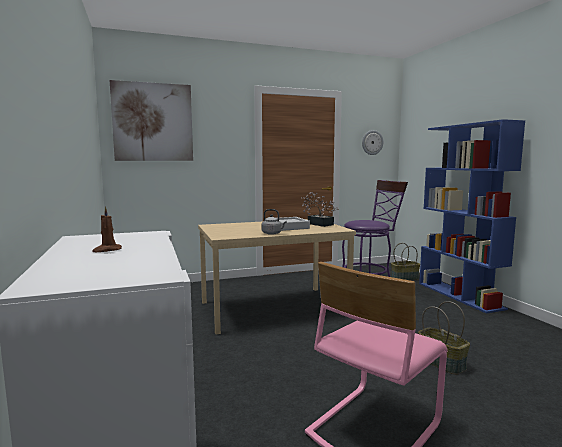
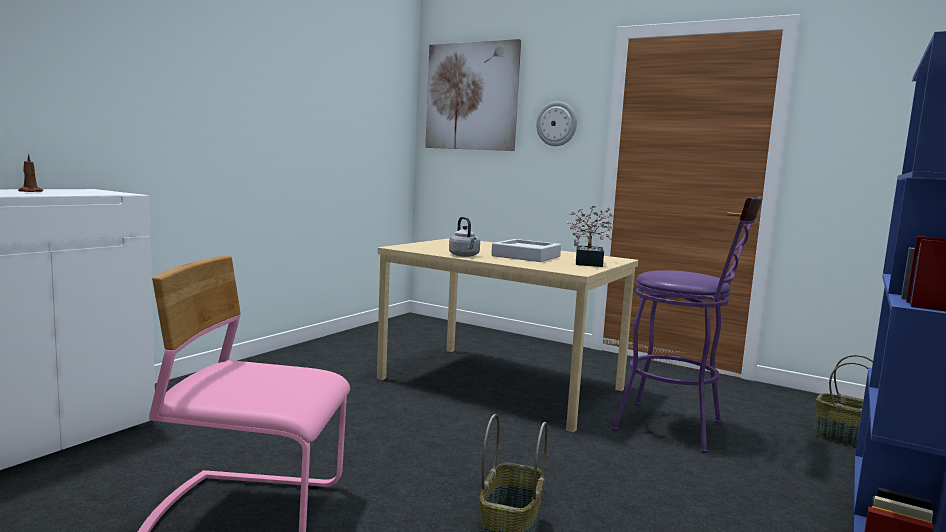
camera: 50 degrees right, 0 degrees up
wall clock [362,130,383,155] -> wall clock moved to [536,101,577,146]

